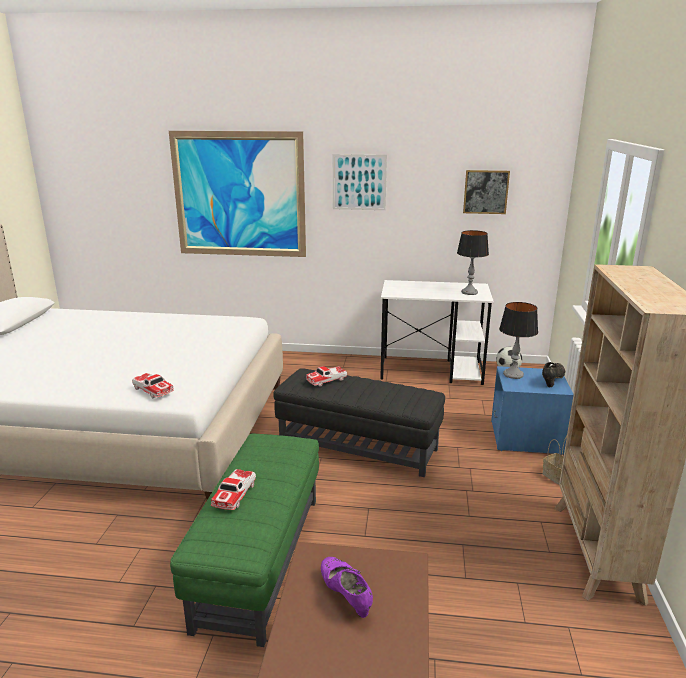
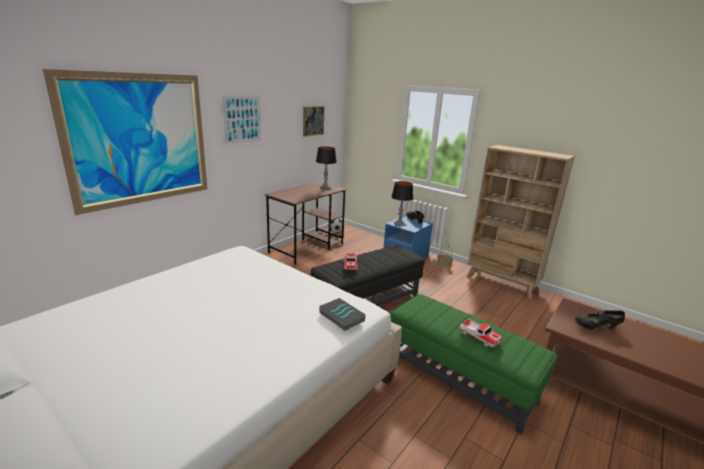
camera: 60 degrees left, 0 degrees up
toy car [132,373,174,398] -> book [319,298,366,331]
purple shoe [321,557,373,618] -> black shoe [575,310,625,330]
white desk [380,280,494,385] -> brown desk [265,182,347,265]

